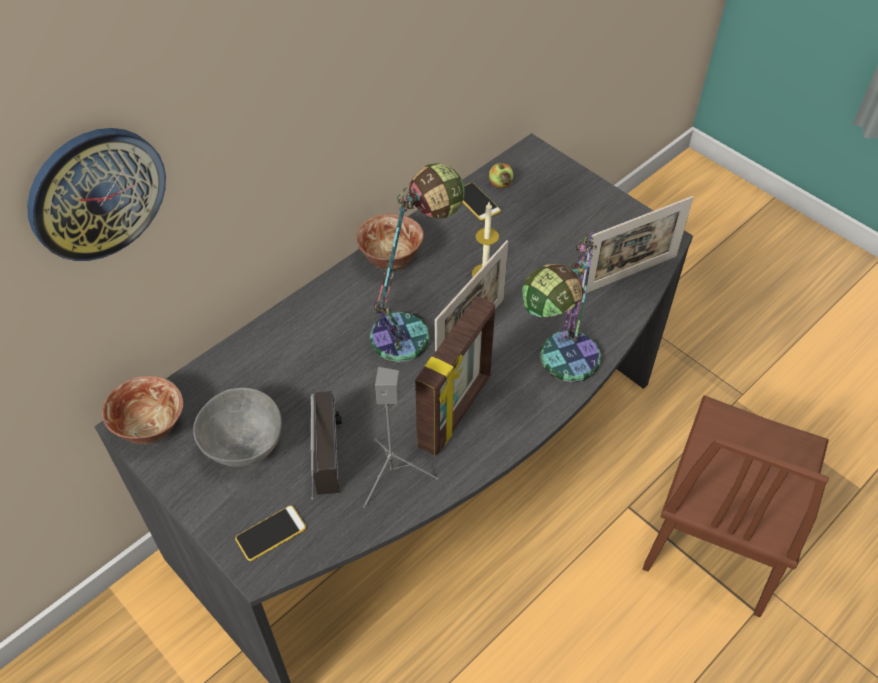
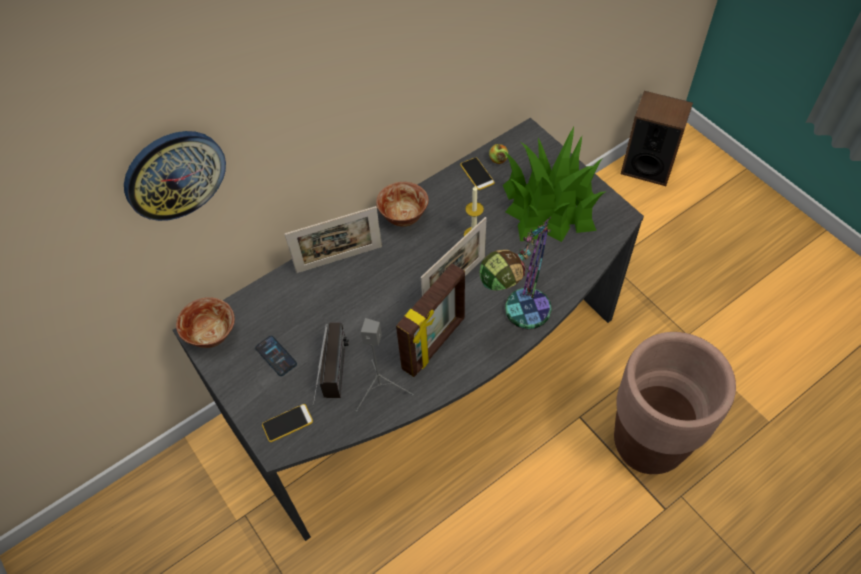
camera: 10 degrees right, 5 degrees up
grey bowl [193,388,282,467] -> phone [255,336,297,376]
table lamp [370,163,465,363] -> none
picture frame [582,196,694,293] -> picture frame moved to [285,206,382,273]
brown chair [643,395,829,617] -> brown planter [614,332,736,474]
none -> potted plant [503,127,605,242]
none -> speaker [621,91,693,186]

